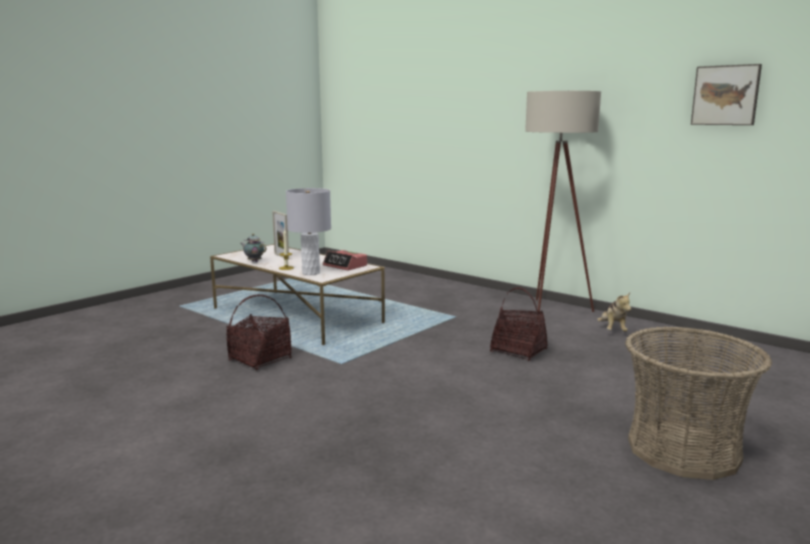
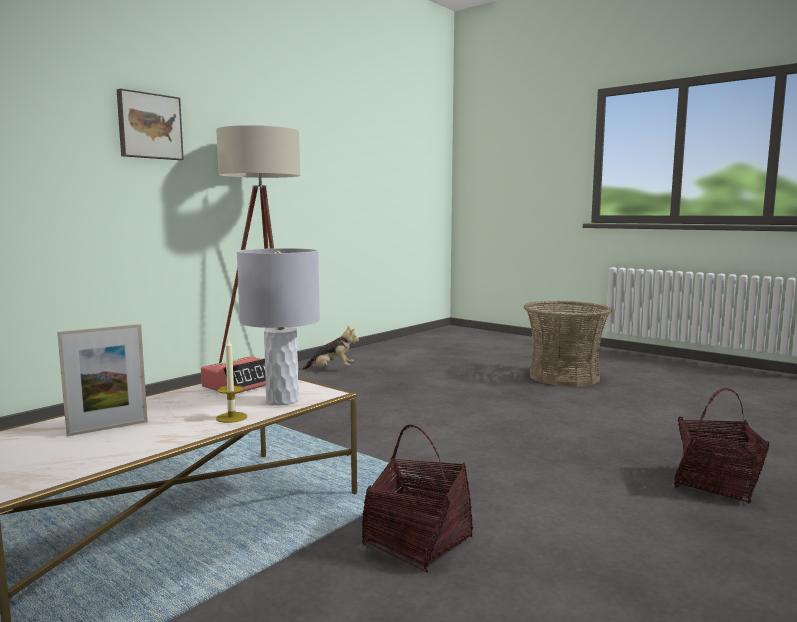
camera: 90 degrees left, 5 degrees down
teapot [240,234,267,262] -> none
basket [490,287,548,361] -> basket moved to [674,388,769,504]
picture [691,64,762,125] -> picture moved to [117,88,184,160]

